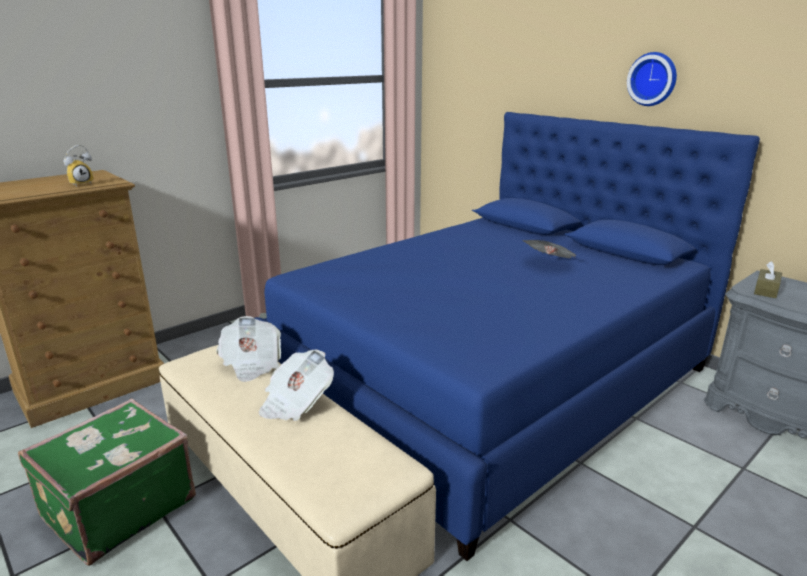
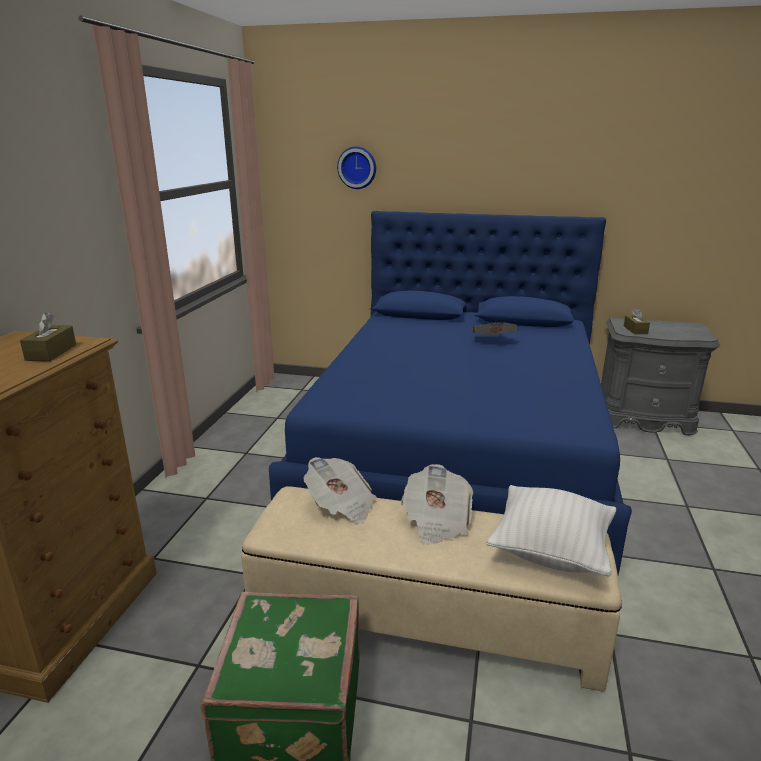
camera: 35 degrees left, 0 degrees up
alarm clock [64,145,94,187] -> brown tissue box [20,312,76,361]
wall clock [627,52,677,106] -> wall clock moved to [337,146,376,189]
none -> white pillow [486,485,616,577]

